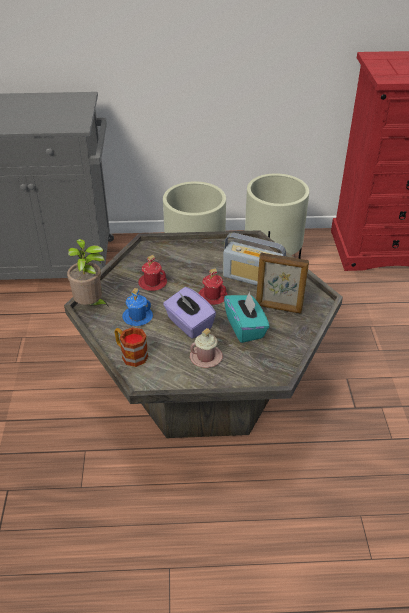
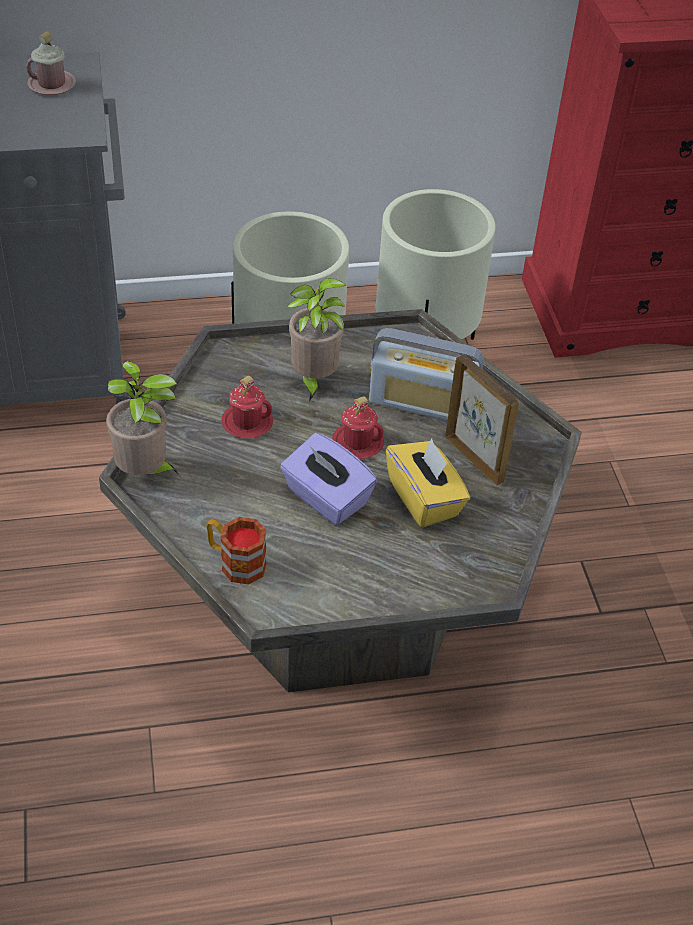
camera: 10 degrees left, 5 degrees up
blue mug [122,288,153,326] -> none
pink mug [190,328,222,368] -> pink mug moved to [26,31,76,95]
turquoise tissue box [224,291,270,343] -> yellow tissue box [386,439,470,528]
picture frame [256,253,309,314] -> picture frame turned 135 degrees counterclockwise [445,354,519,486]
none -> potted plant [287,278,346,401]

